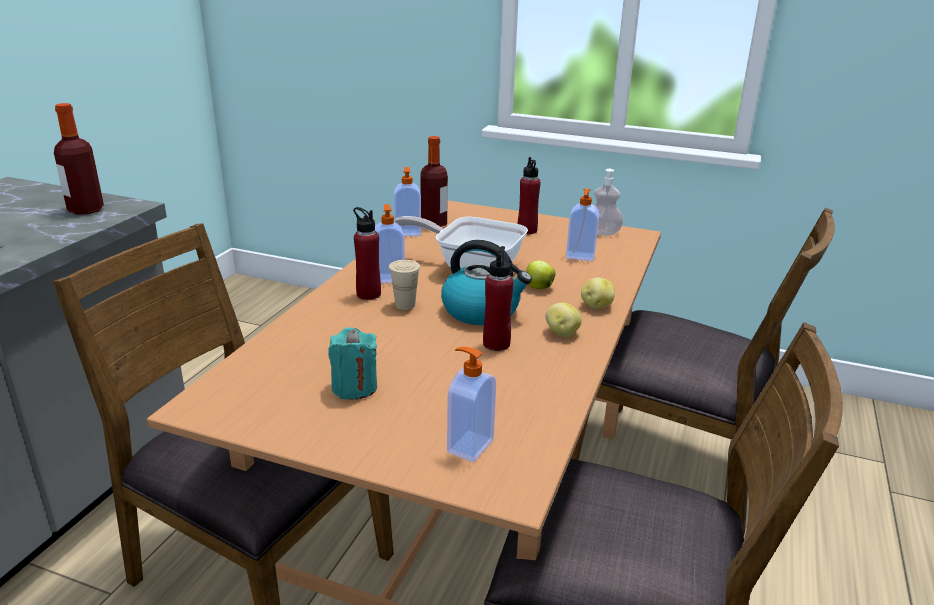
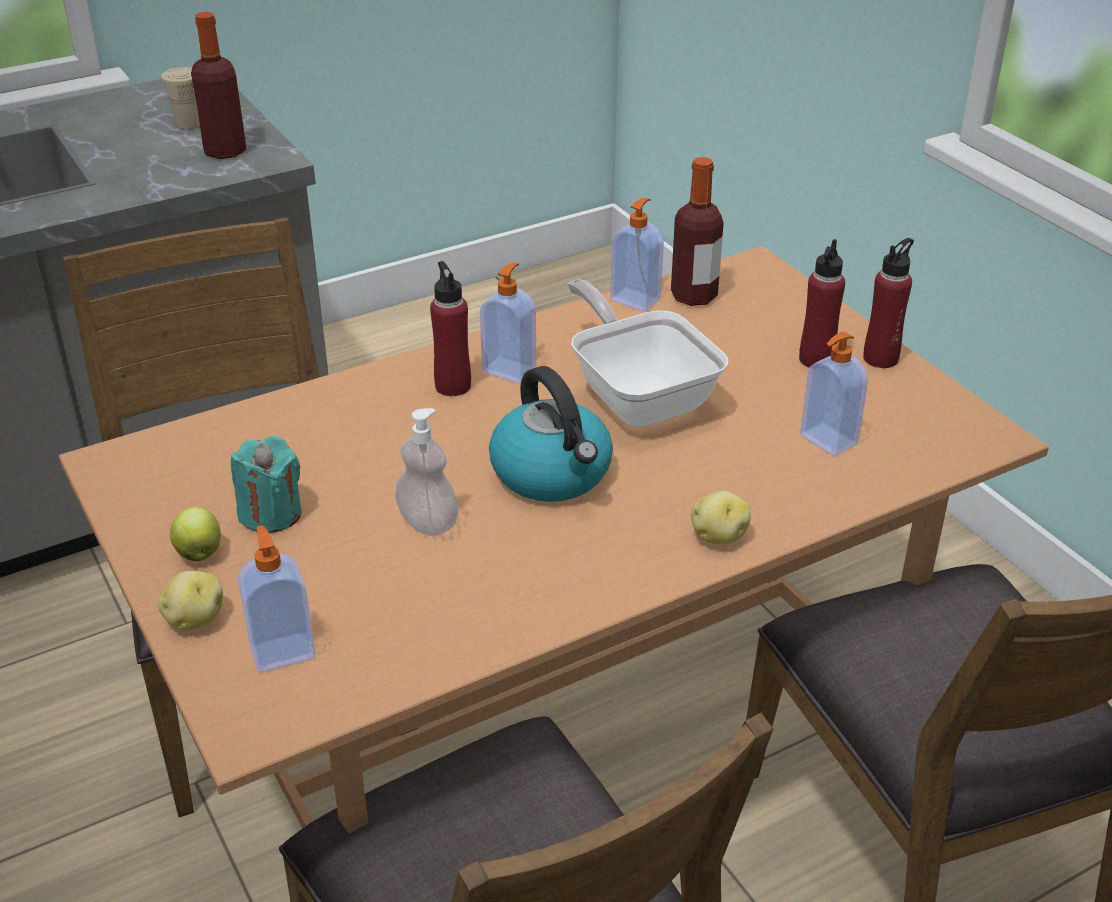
camera: 40 degrees right, 10 degrees up
beige cup [389,260,420,310] -> beige cup moved to [161,67,199,129]
red bottle [483,246,514,351] -> red bottle moved to [863,238,914,368]
apple [525,260,556,289] -> apple moved to [170,507,221,561]
potato [545,303,582,337] -> potato moved to [158,571,223,631]
soap dispenser [594,169,623,236] -> soap dispenser moved to [395,408,459,536]

